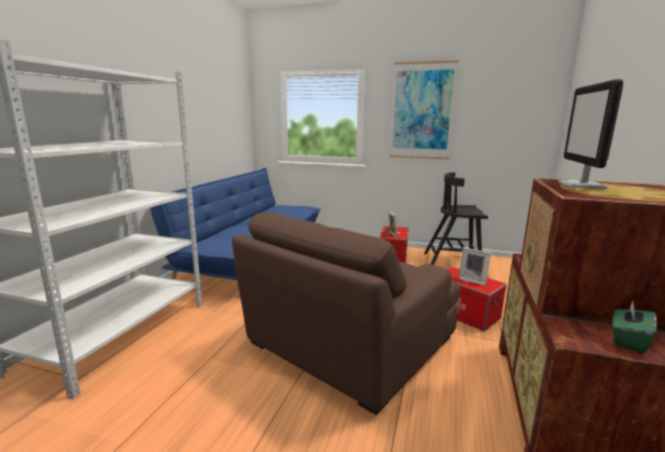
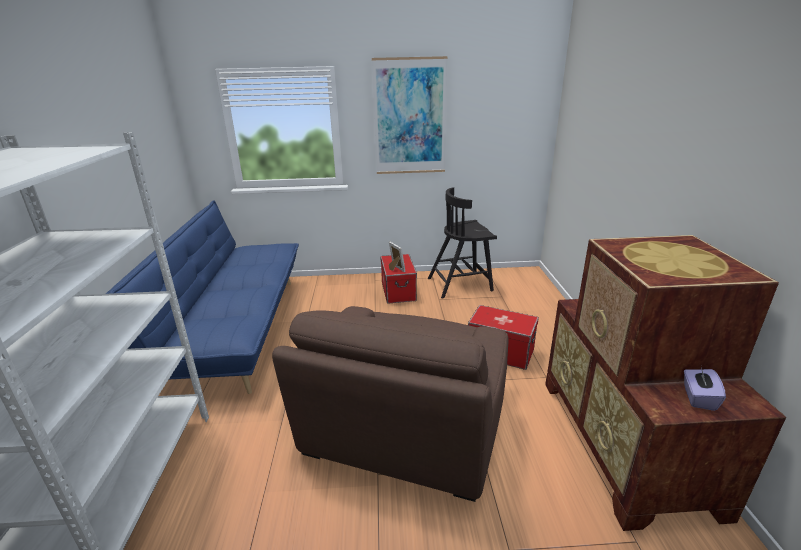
camera: 20 degrees left, 10 degrees up
picture frame [458,247,491,285] -> none
monitor [558,79,623,189] -> none
green tissue box [612,301,657,353] -> purple tissue box [684,367,726,411]

